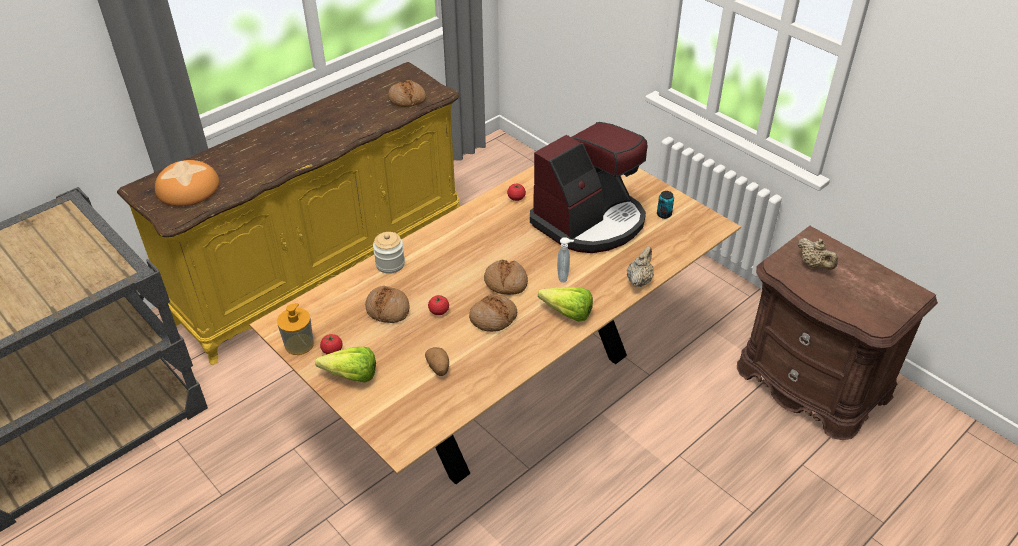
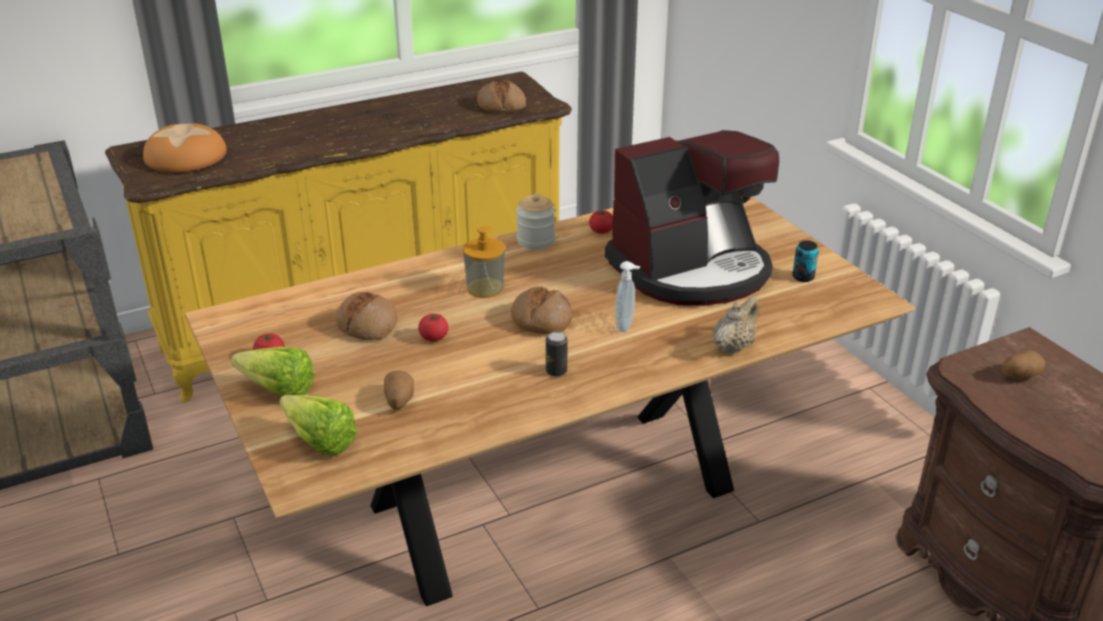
camera: 15 degrees right, 10 degrees down
soap dispenser [277,303,314,355] -> soap dispenser moved to [463,227,505,298]
jar [373,232,405,274] -> jar moved to [516,194,555,250]
bread [469,295,517,332] -> none
lettuce [538,287,593,322] -> lettuce moved to [279,395,357,455]
beige teapot [797,238,838,270] -> potato [1002,351,1045,380]
none -> can [546,332,568,377]

